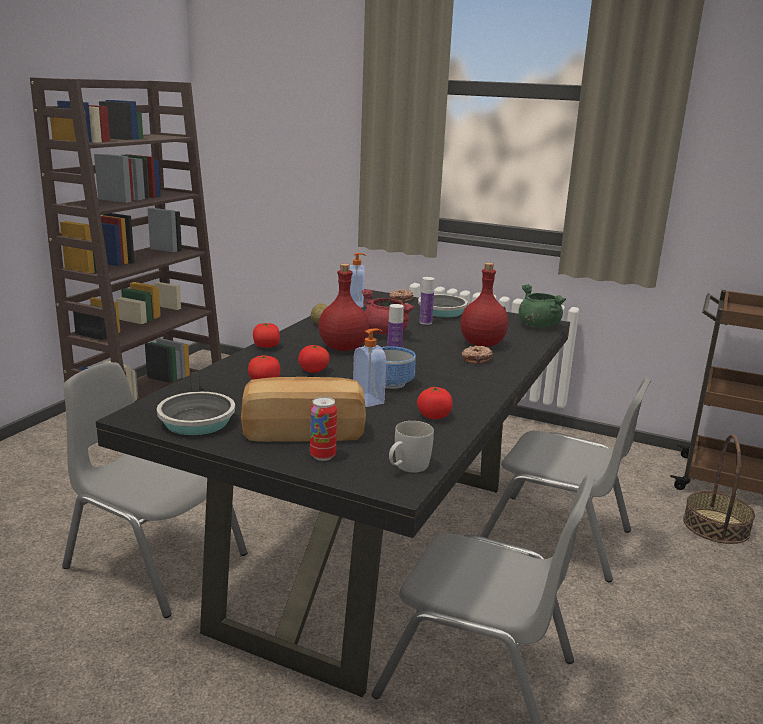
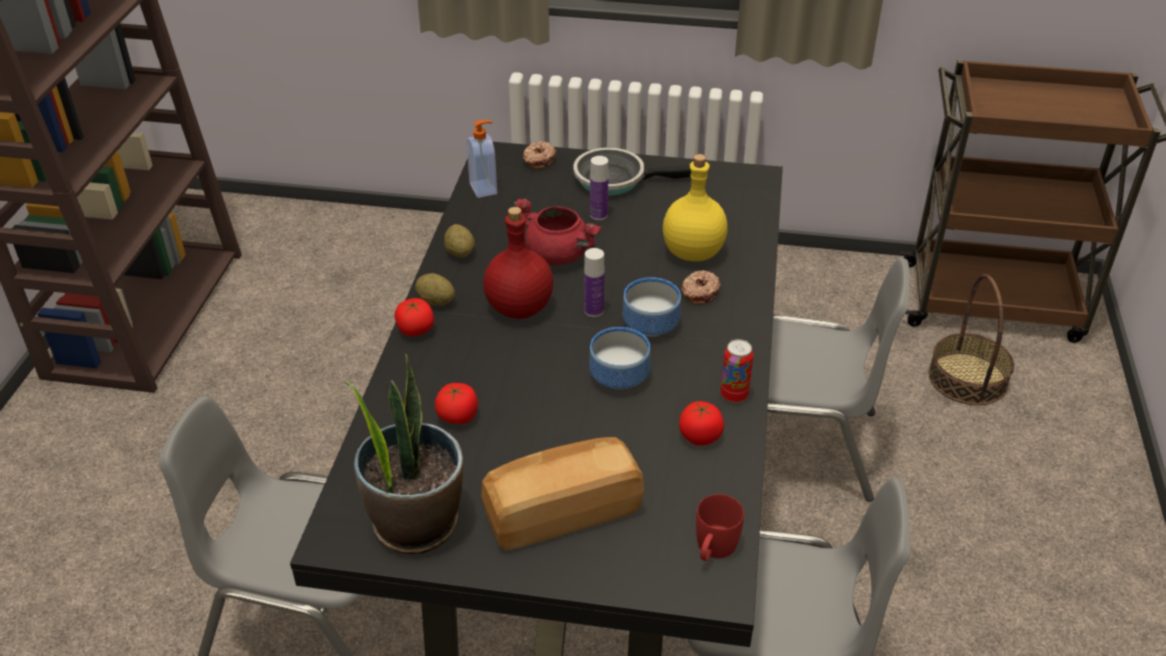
camera: 15 degrees left, 20 degrees up
frying pan [157,372,235,436] -> potted plant [344,354,463,554]
tomato [298,345,330,373] -> none
can [310,397,337,461] -> can moved to [720,339,753,403]
soap dispenser [353,328,386,407] -> none
white mug [389,421,434,473] -> red mug [696,494,744,561]
red bottle [460,263,508,347] -> yellow bottle [663,154,728,261]
green cooking pot [519,284,566,328] -> none
none -> potato [415,273,455,306]
none -> bowl [623,277,681,337]

